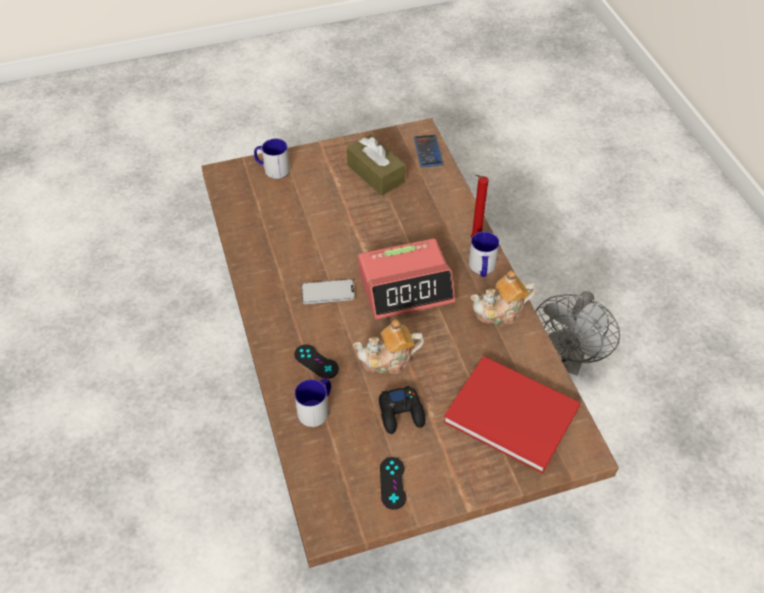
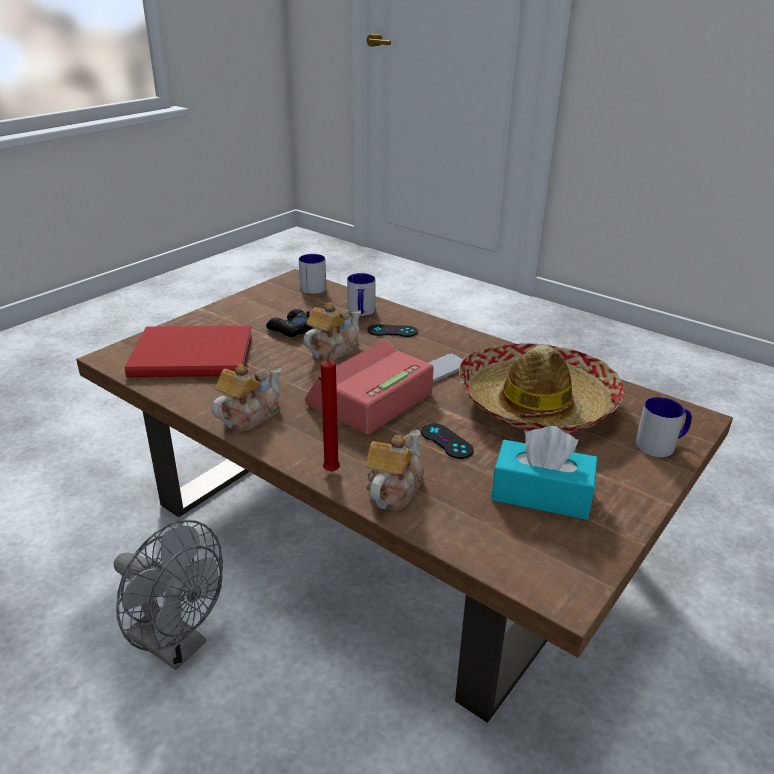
camera: 145 degrees right, 20 degrees down
brown tissue box [347,135,406,196] -> turquoise tissue box [491,426,598,520]
black game controller [380,457,406,510] -> black game controller moved to [421,424,474,459]
phone [414,135,443,167] -> none
mug [469,231,499,277] -> mug moved to [299,254,326,294]
grey fan [535,291,620,375] -> grey fan turned 135 degrees clockwise [114,520,223,670]
none -> teapot [366,430,424,511]
none -> hat [459,343,626,433]

